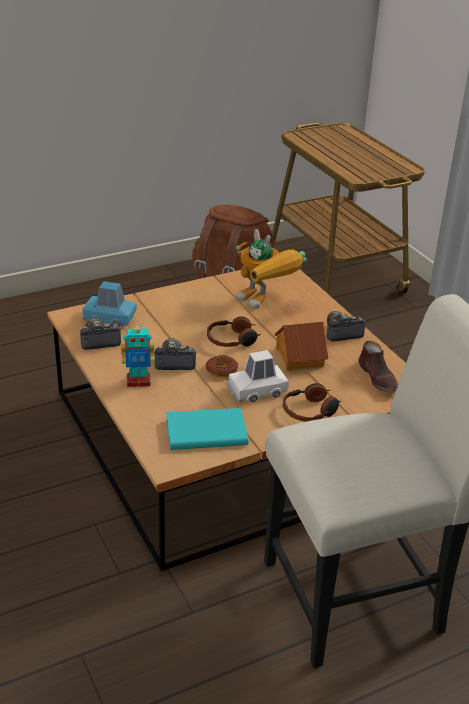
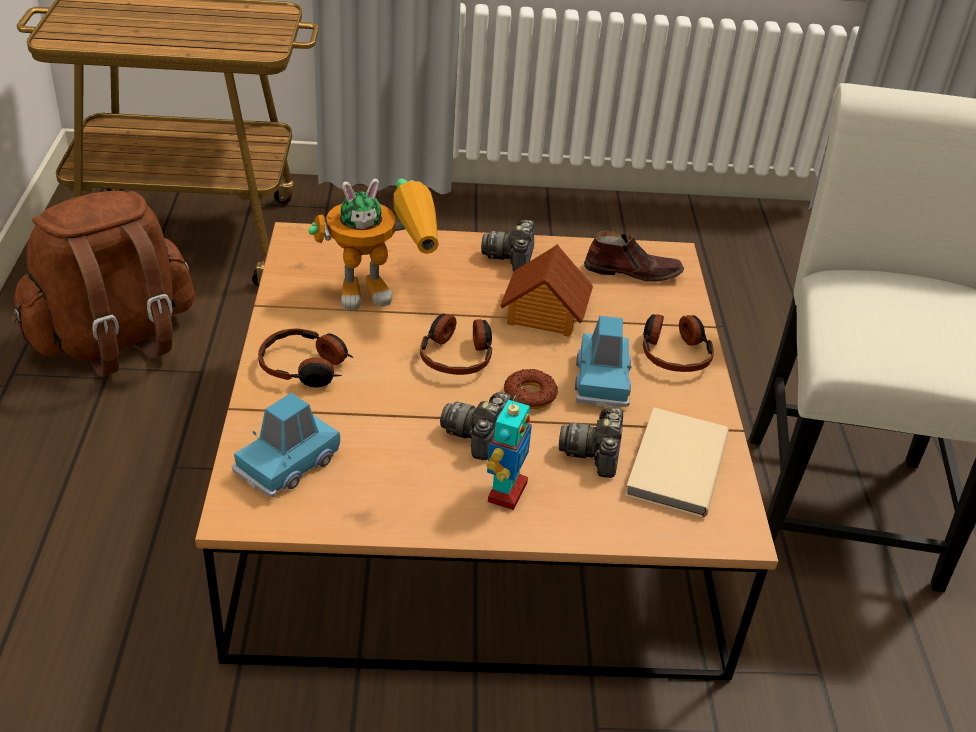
camera: 65 degrees left, 5 degrees up
camera [80,318,122,350] -> camera moved to [559,407,623,478]
turquoise book [166,408,248,450] -> beige book [625,407,729,518]
white toy car [226,350,289,402] -> blue toy car [575,316,631,407]
none -> headphones [258,328,353,388]

